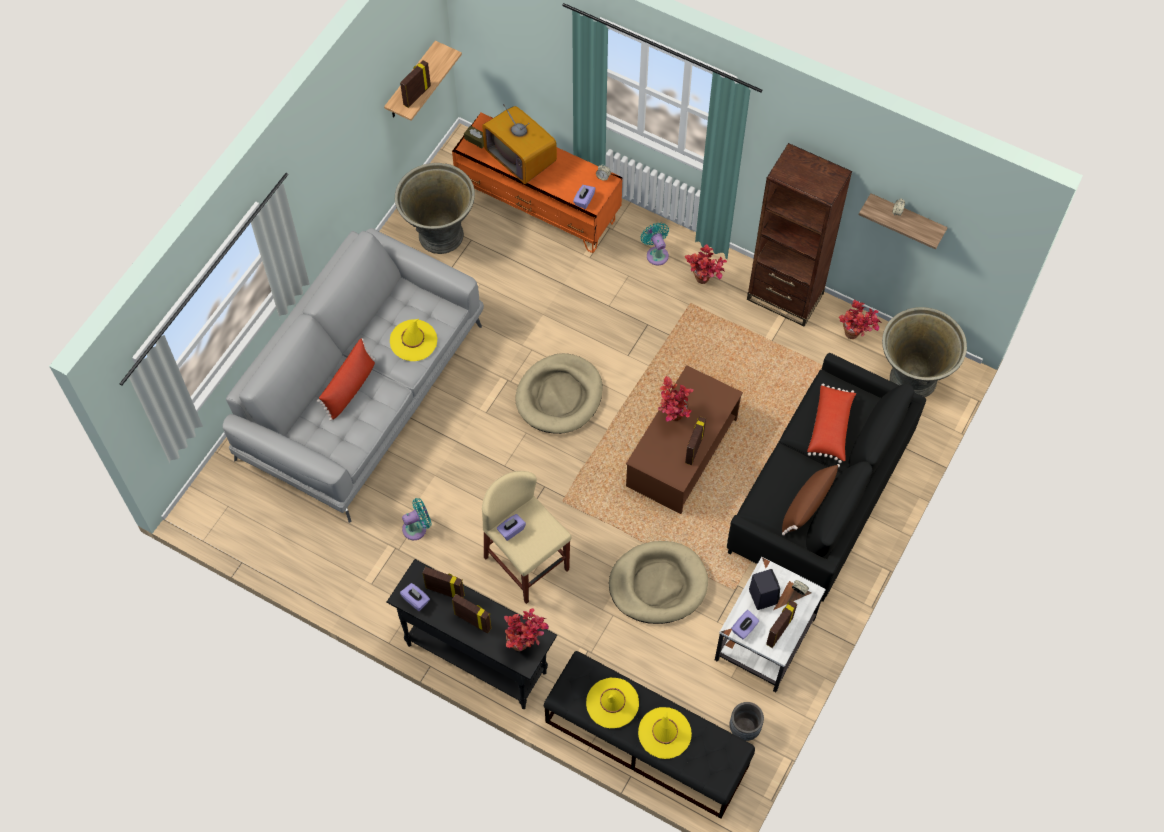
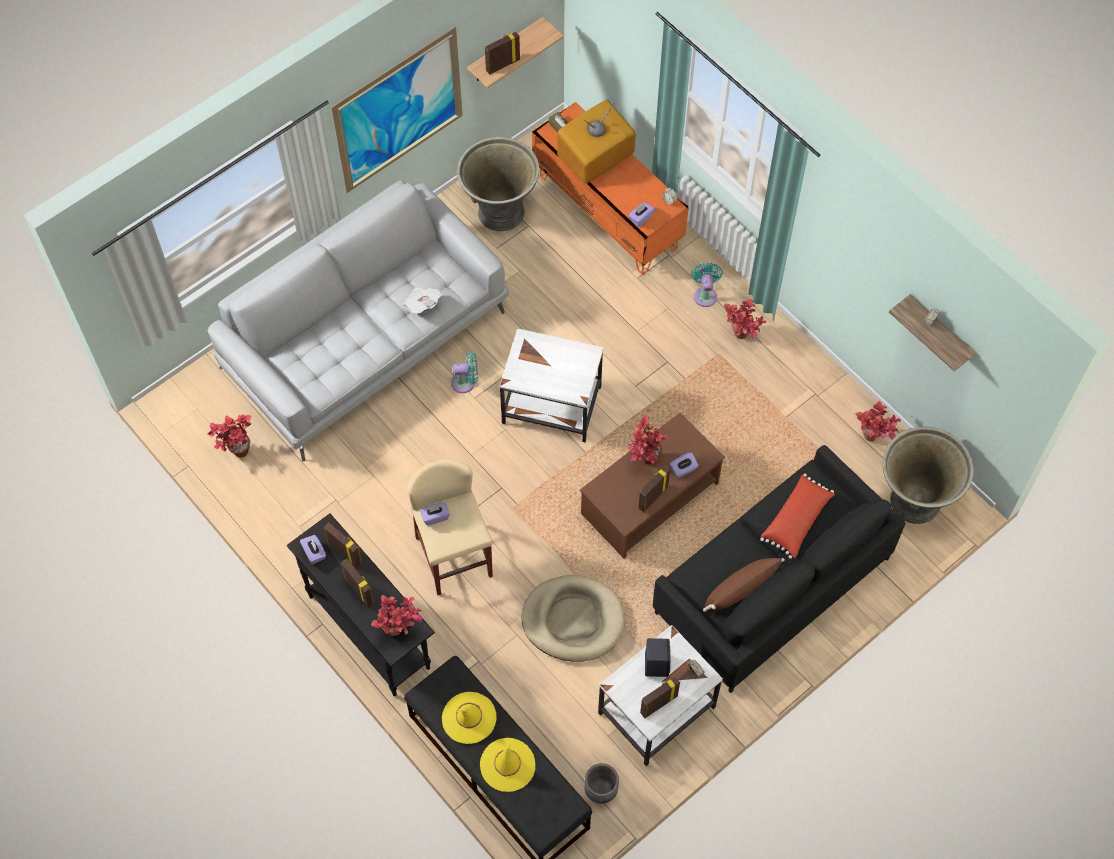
camera: 20 degrees right, 0 degrees up
red pillow [317,338,375,421] -> none
yellow hat [390,319,437,361] -> newspaper [402,287,442,313]
turquoise fan [402,498,431,540] -> turquoise fan moved to [451,352,478,393]
television [482,104,557,184] -> television turned 75 degrees clockwise [557,100,636,184]
beige dog bed [515,353,603,434] -> white side table [499,328,603,442]
purple tissue box [731,610,759,639] -> purple tissue box moved to [670,452,699,478]
brown bookcase [747,143,852,327] -> none
none -> potted plant [208,414,252,458]
none -> picture [331,26,463,193]

